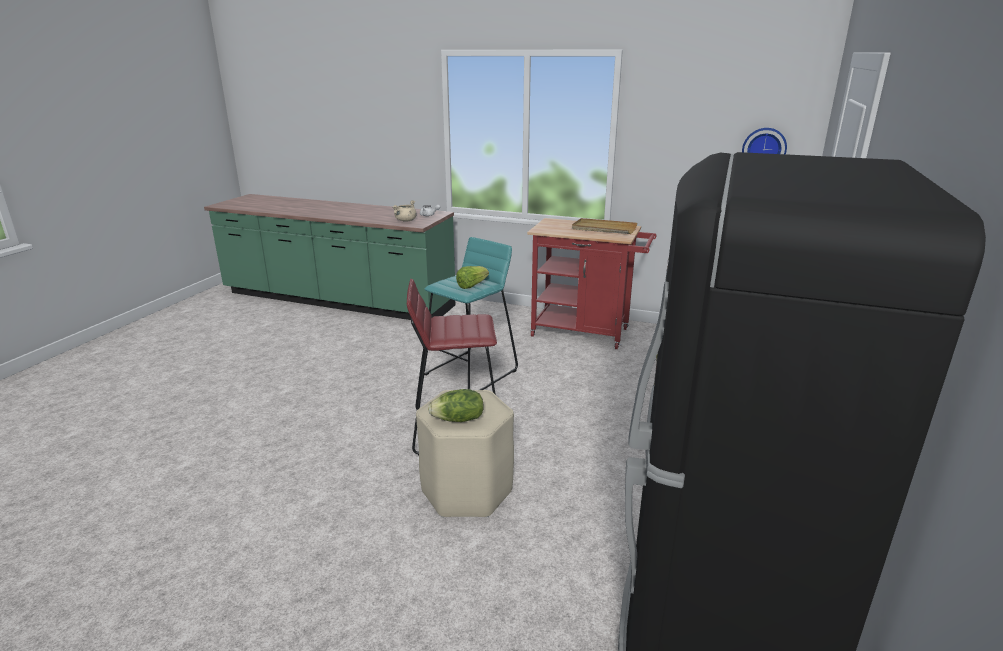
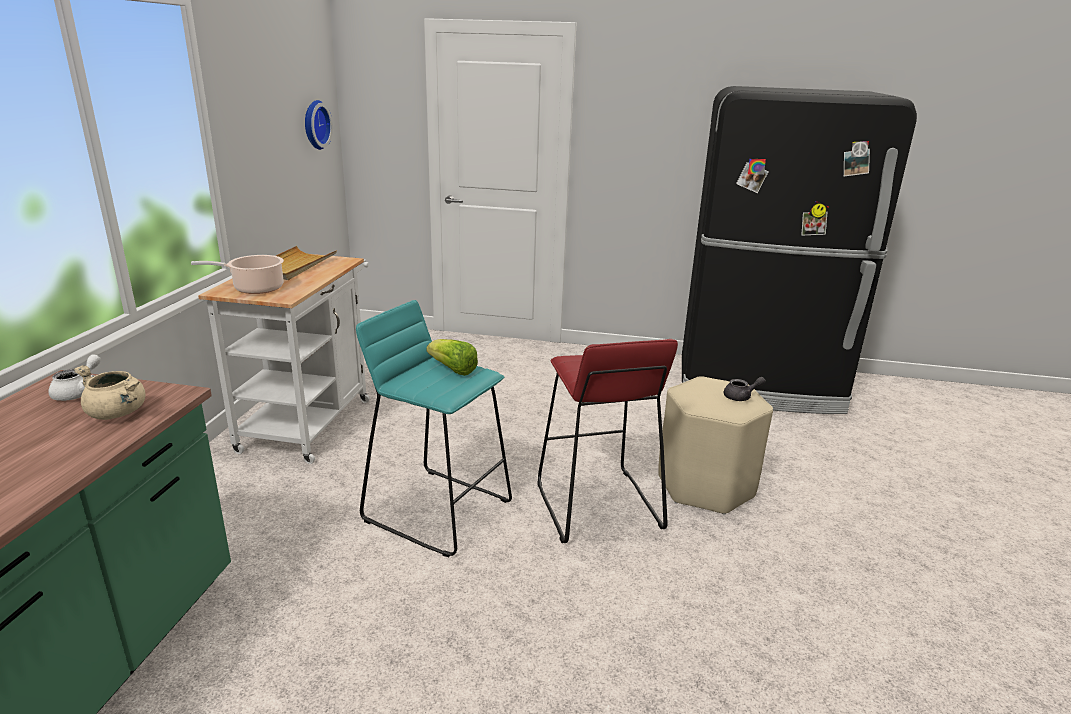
camera: 100 degrees left, 0 degrees up
lettuce [428,389,483,422] -> grey teapot [724,377,766,401]
red cart [527,218,656,349] -> white cart [198,254,370,464]
none -> cooking pot [191,255,284,294]

